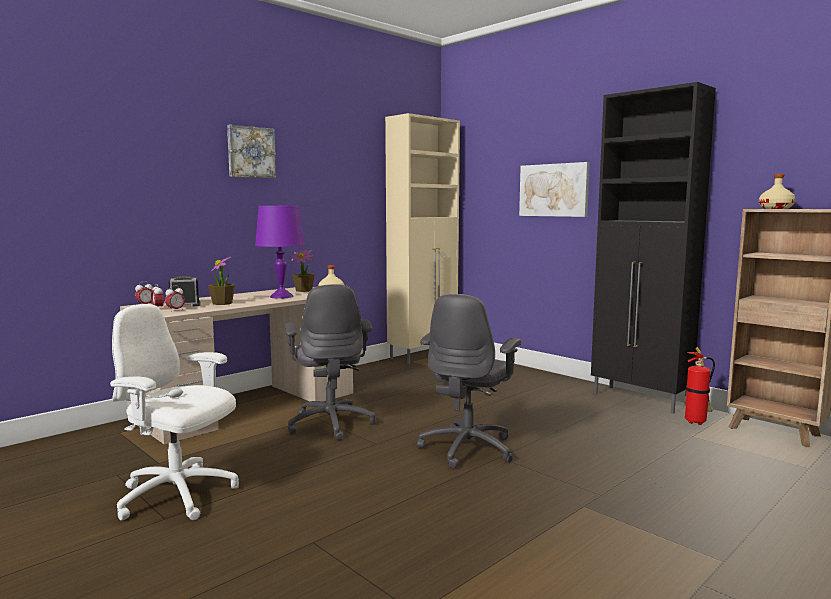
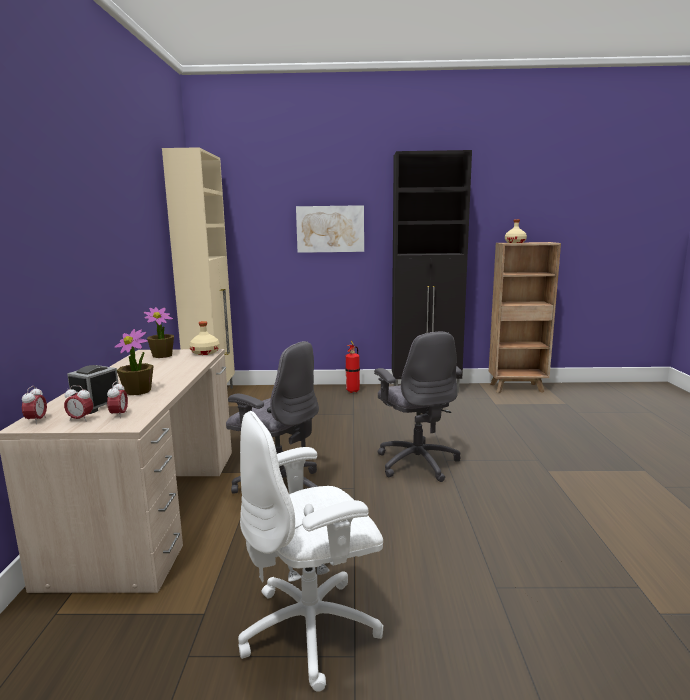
camera: 45 degrees left, 5 degrees up
picture [227,124,276,178] -> none
purple table lamp [255,206,305,299] -> none
fire extinguisher [685,347,715,425] -> fire extinguisher moved to [345,341,360,393]

